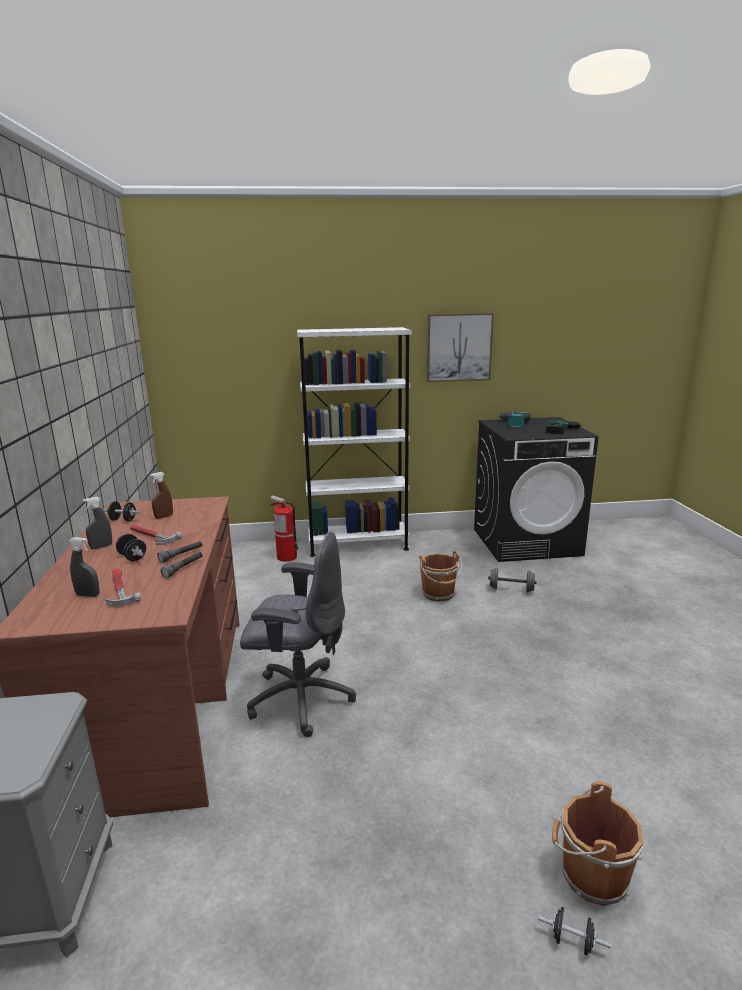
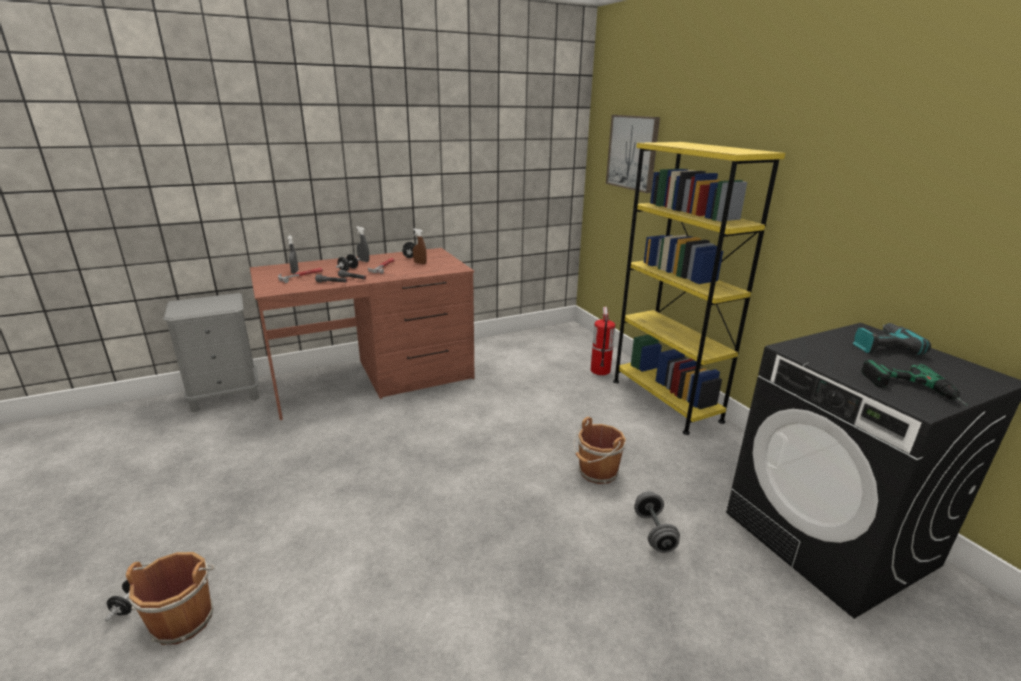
camera: 70 degrees right, 5 degrees up
grey office chair [240,531,356,737] -> none
white bookcase [297,327,412,557] -> yellow bookcase [613,142,785,435]
picture [427,313,494,382] -> picture moved to [606,115,660,193]

